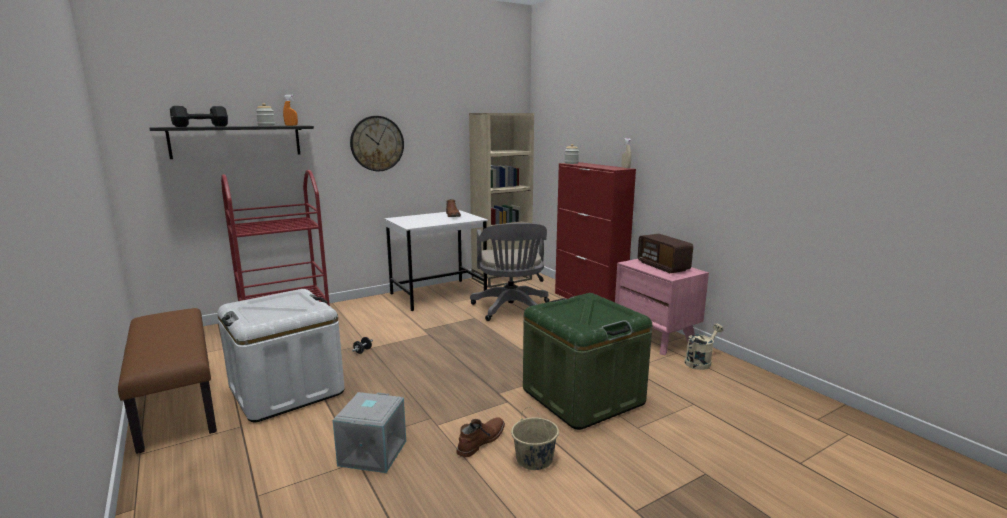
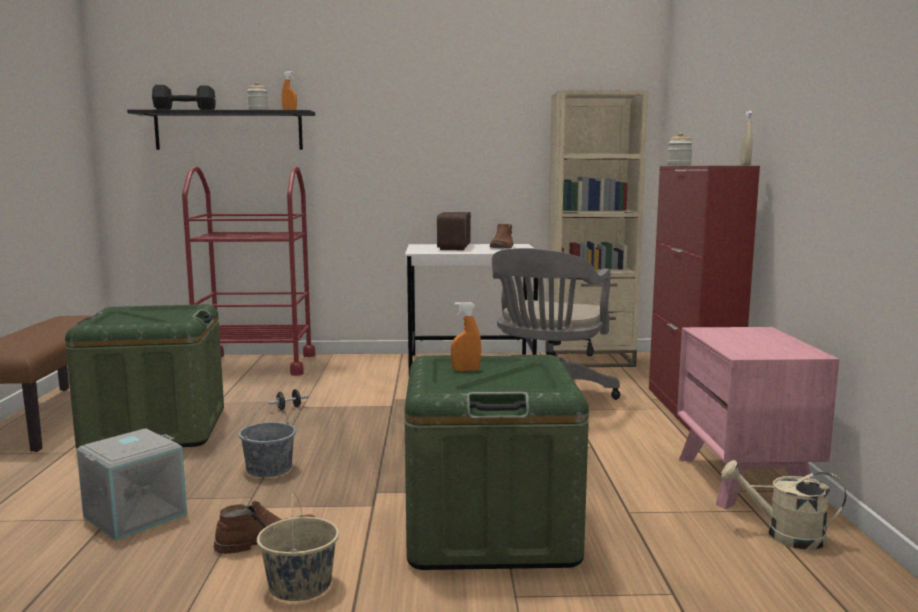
camera: 30 degrees right, 5 degrees down
white storage box [217,289,345,422] -> green storage box [65,304,224,449]
wall clock [350,116,404,171] -> none
radio [637,234,693,273] -> radio moved to [437,212,471,250]
beige watering can [685,324,724,370] -> beige watering can turned 150 degrees counterclockwise [721,460,846,550]
none -> grey bucket [239,403,296,477]
none -> orange spray bottle [451,302,481,371]

